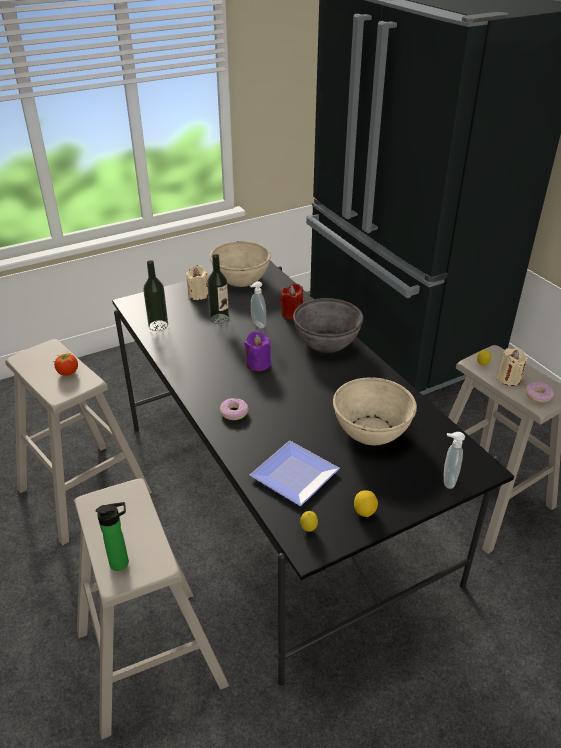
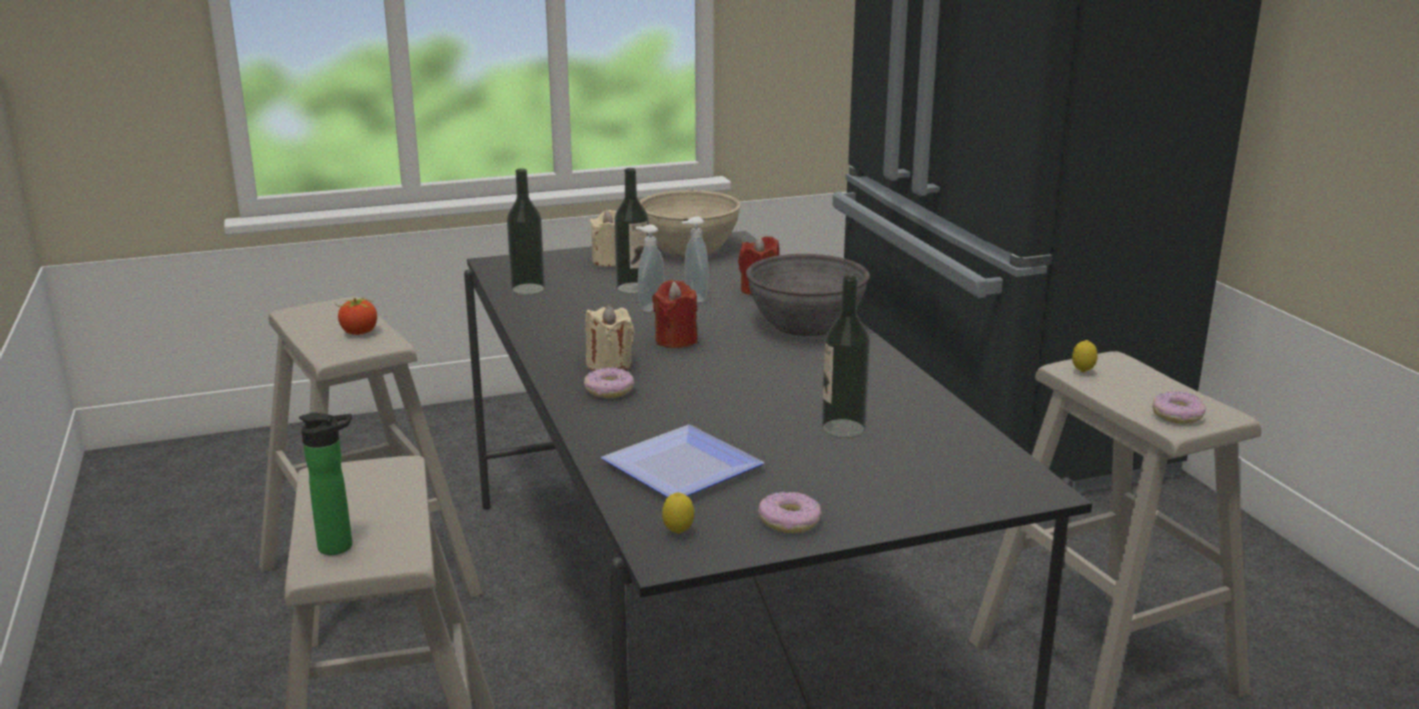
camera: 10 degrees right, 15 degrees down
purple candle [244,331,271,371] -> red candle [653,280,697,348]
beige bowl [333,377,417,445] -> bottle [822,275,870,438]
lemon [354,490,378,517] -> donut [758,492,822,533]
soap dispenser [444,432,465,489] -> soap dispenser moved to [636,224,664,312]
beige candle [496,348,528,386] -> beige candle moved to [585,305,635,371]

